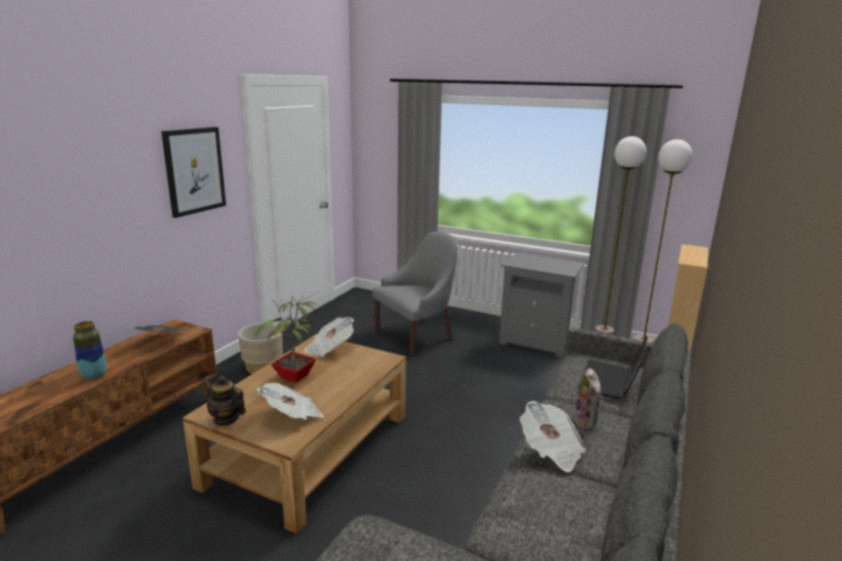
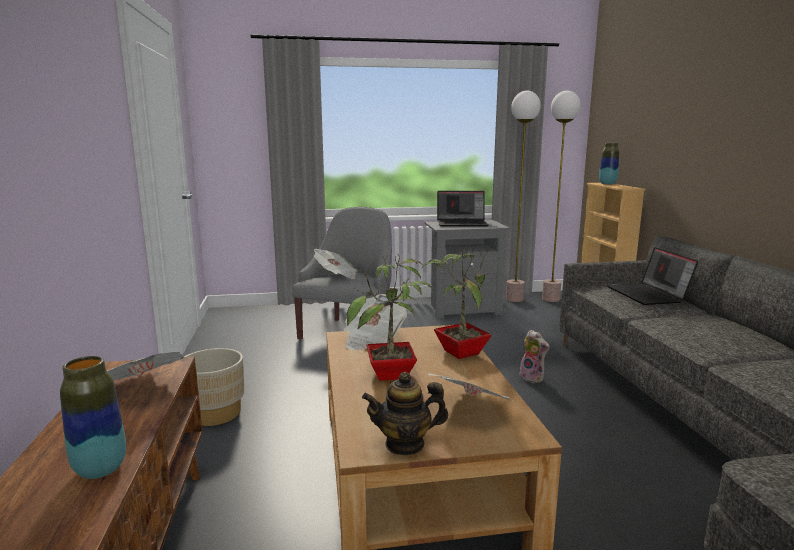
camera: 35 degrees left, 5 degrees down
picture [161,127,226,218] -> none
newspaper [520,401,586,472] -> newspaper moved to [314,249,357,279]
plush toy [573,368,603,430] -> plush toy moved to [519,330,549,383]
none -> potted plant [422,247,491,359]
none -> laptop [437,191,488,227]
none -> vase [599,143,619,185]

